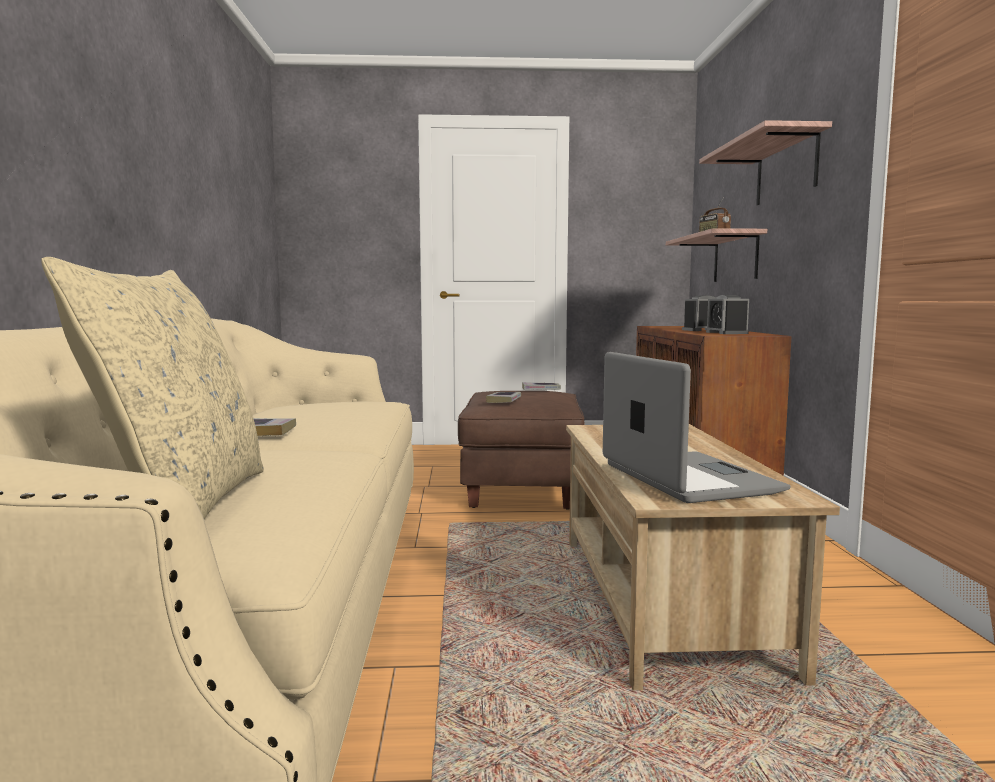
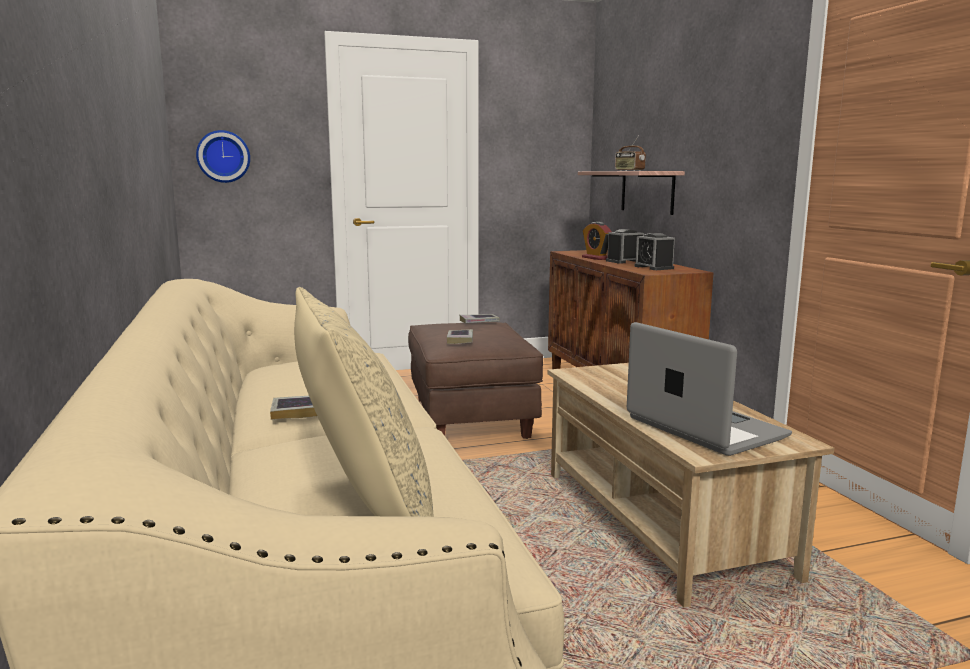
camera: 15 degrees left, 5 degrees up
shelf [699,120,832,205] -> none
none -> wall clock [196,130,250,183]
none -> alarm clock [582,222,612,260]

